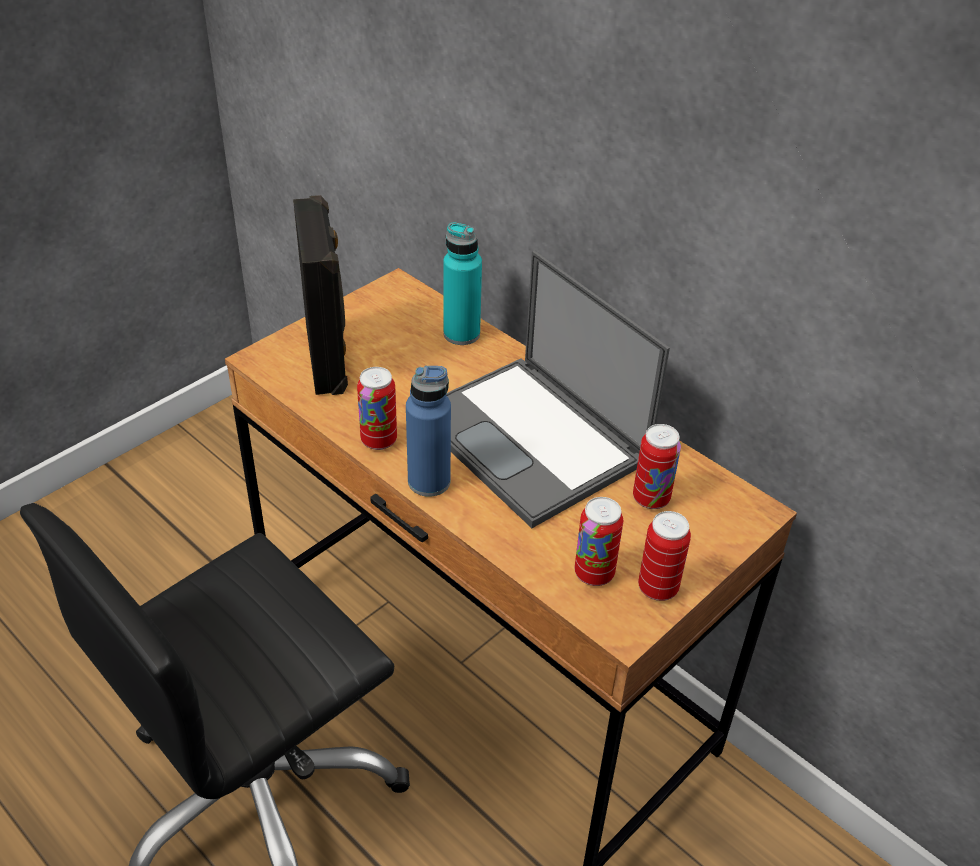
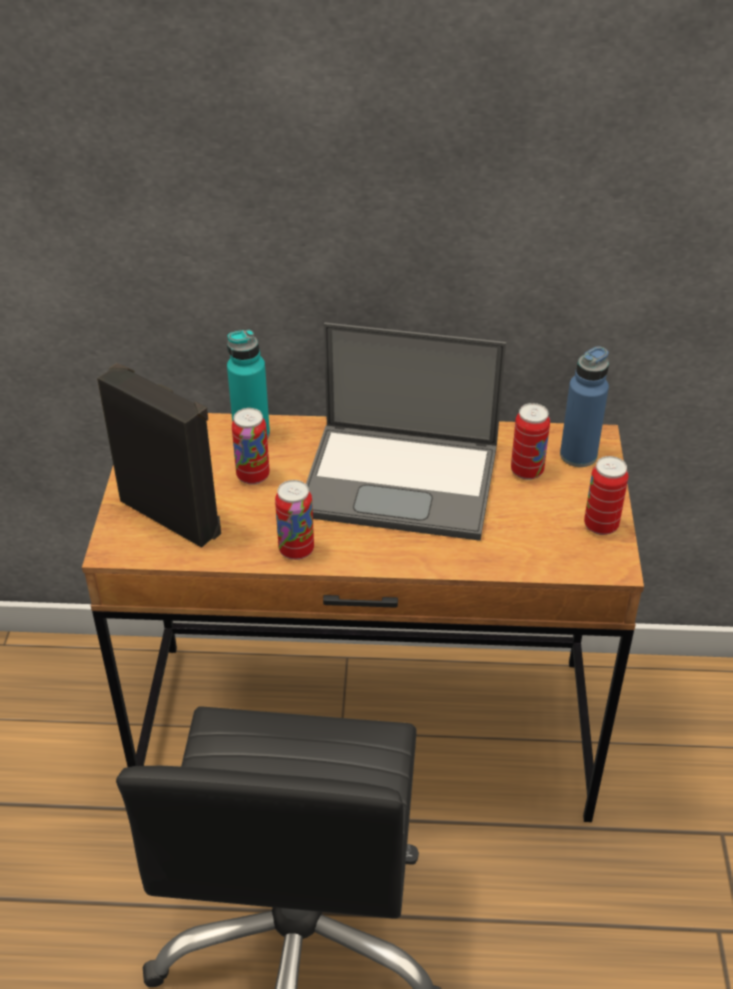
camera: 40 degrees left, 0 degrees up
blue bottle [406,366,451,497] -> blue bottle moved to [560,346,609,467]
can [575,497,623,586] -> can moved to [232,408,270,485]

